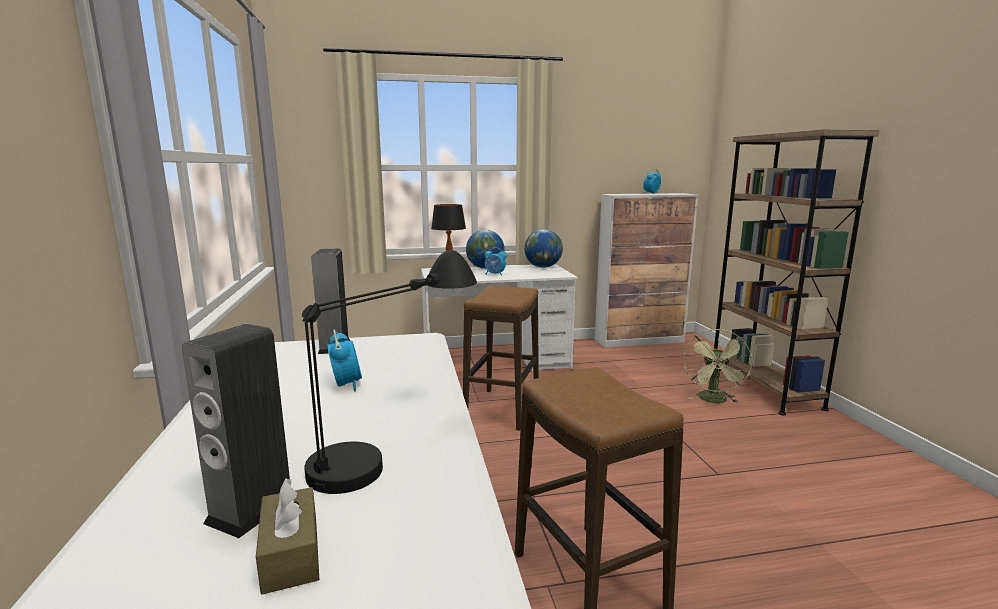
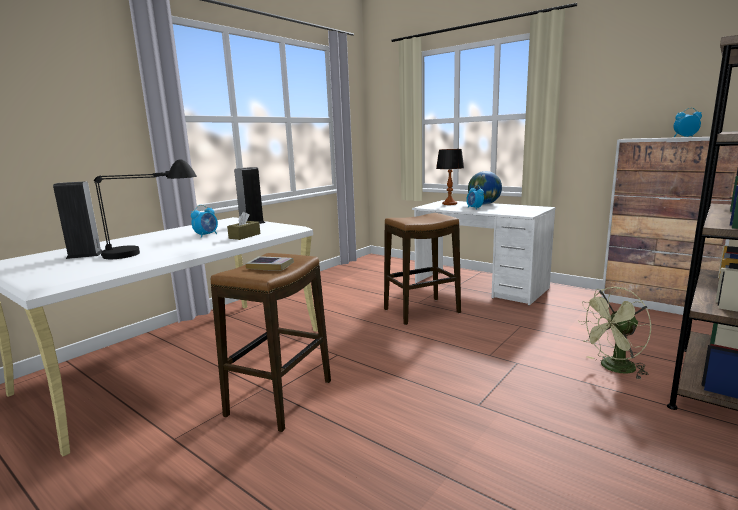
camera: 50 degrees right, 0 degrees up
brown tissue box [256,478,319,595] -> brown tissue box moved to [227,212,260,240]
globe [524,229,563,268] -> none
none -> book [246,256,294,271]

